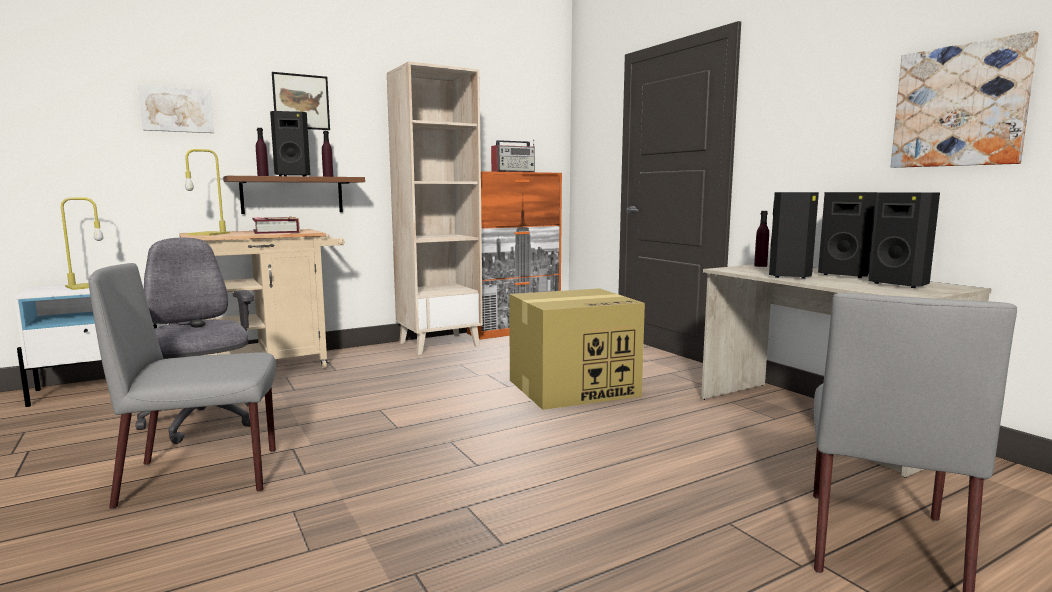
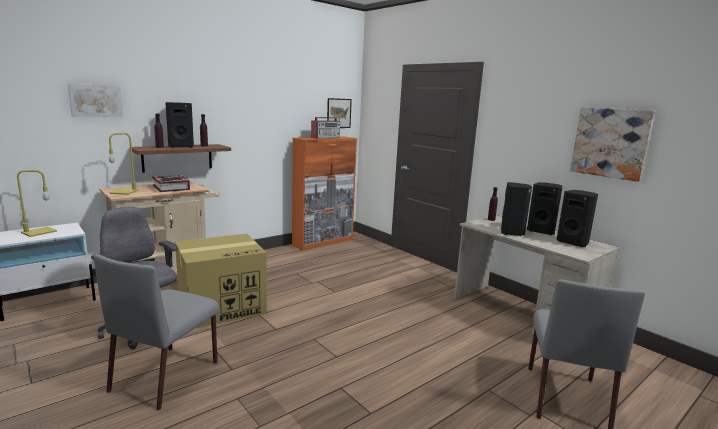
camera: 10 degrees left, 5 degrees up
grey chair [88,263,276,510] -> grey chair turned 45 degrees counterclockwise [94,254,219,410]
picture [272,72,330,130] -> picture moved to [327,98,352,128]
beige bookcase [387,61,483,355] -> none
cardboard box [509,288,645,410] -> cardboard box moved to [175,234,267,329]

